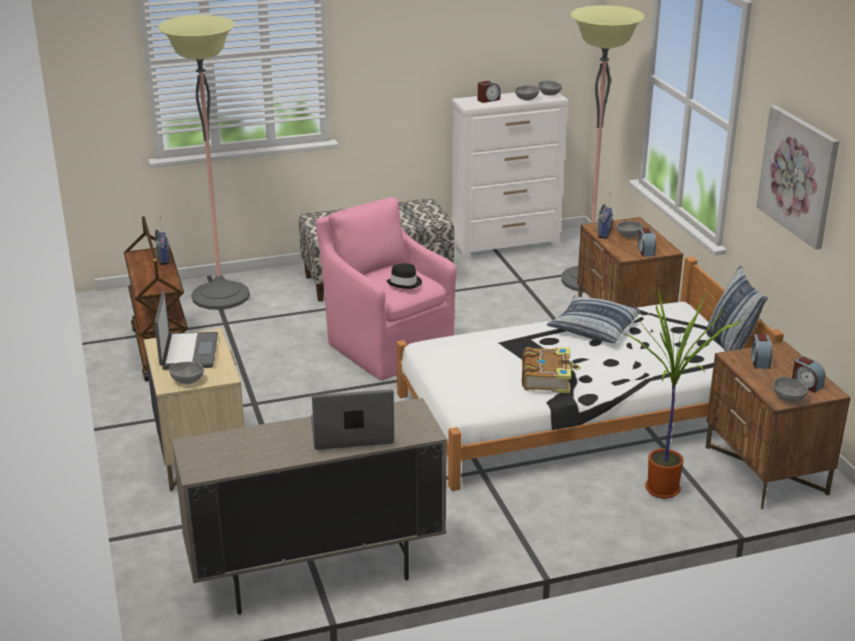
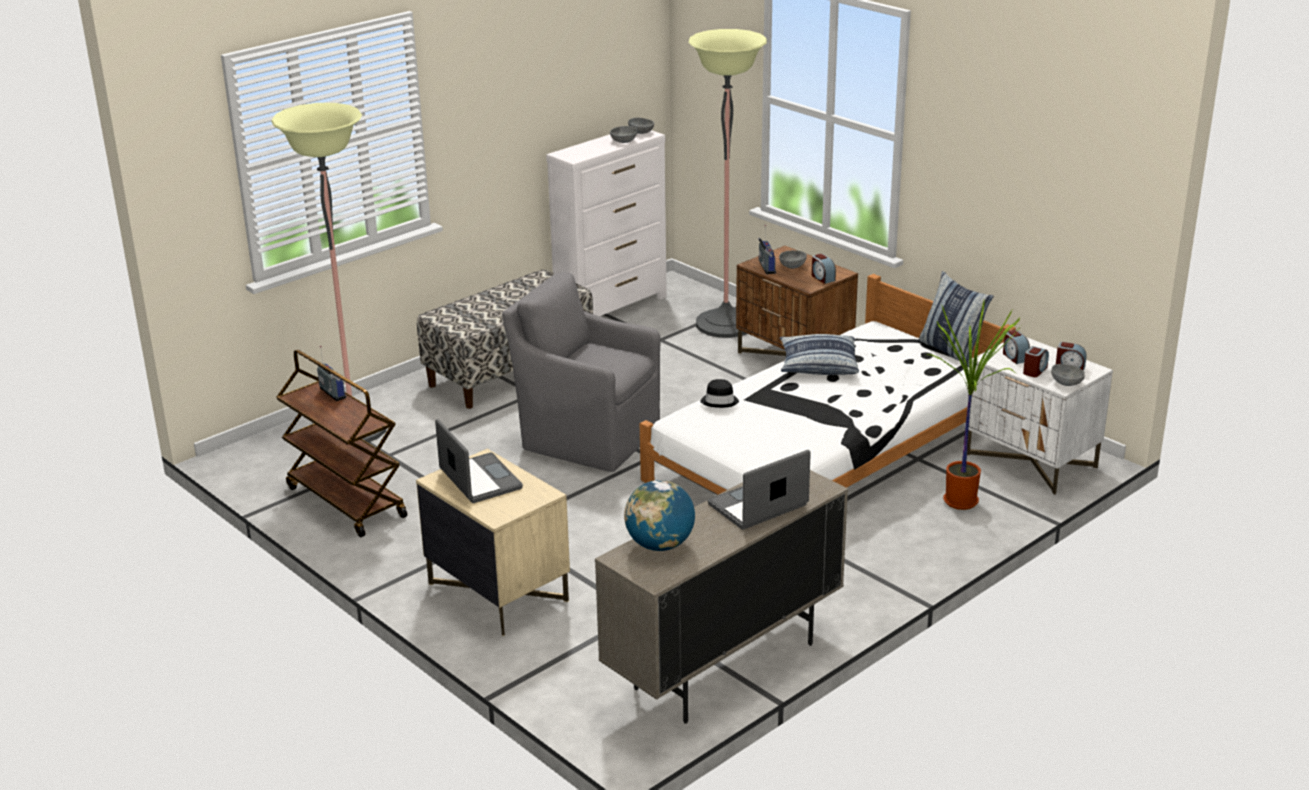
camera: 25 degrees left, 0 degrees up
grey bowl [169,362,204,384] -> none
pink armchair [316,197,456,381] -> grey armchair [502,272,661,472]
black hat [386,263,422,289] -> black hat moved to [700,379,739,408]
alarm clock [478,81,501,103] -> alarm clock moved to [1023,346,1049,377]
book [522,347,581,393] -> none
brown nightstand [705,342,851,509] -> white nightstand [967,338,1113,495]
picture [756,105,839,250] -> none
none -> globe [624,480,695,551]

